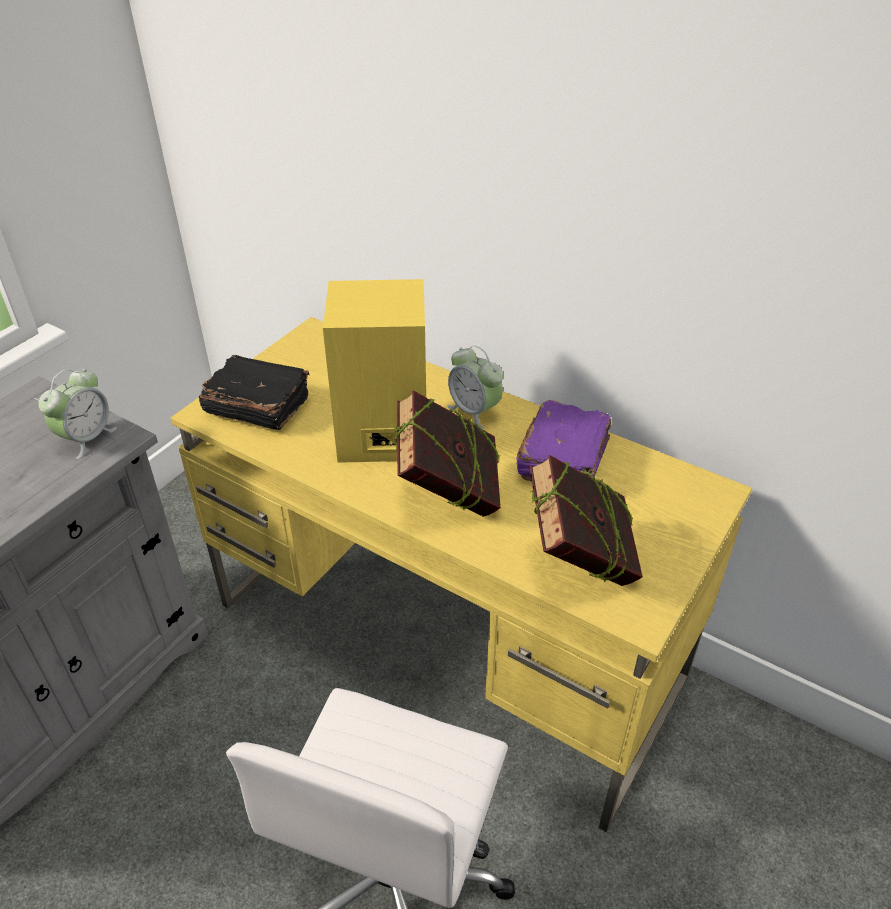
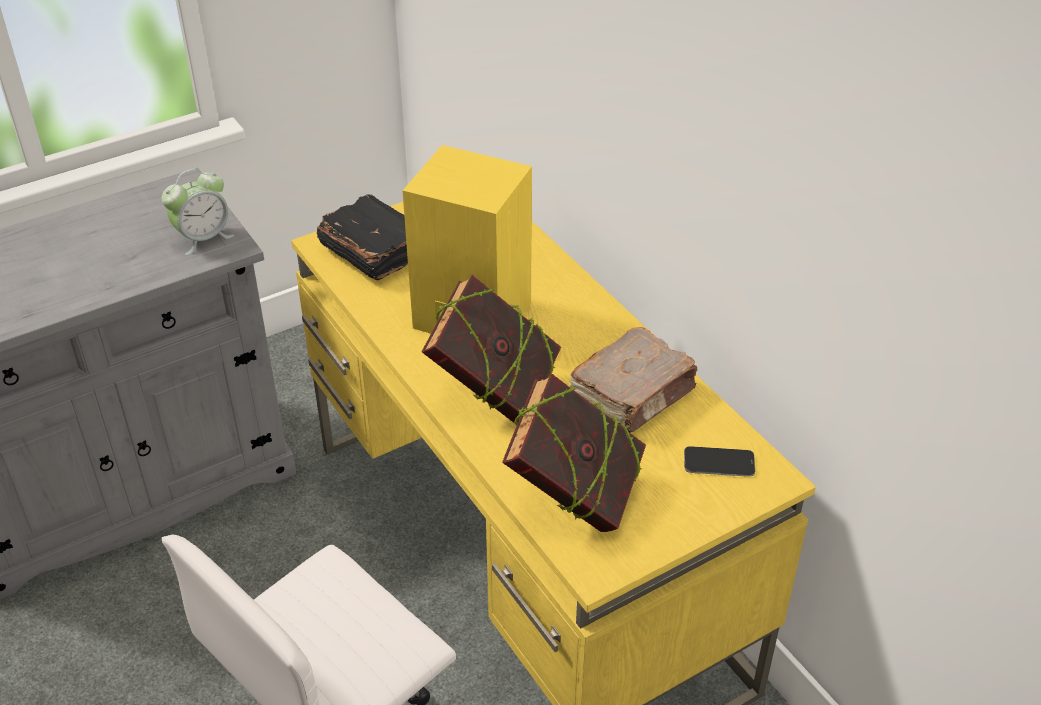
camera: 25 degrees right, 0 degrees up
alarm clock [447,345,503,429] -> none
purple book [517,400,611,481] -> brown book [570,327,697,433]
none -> phone [684,446,755,477]

